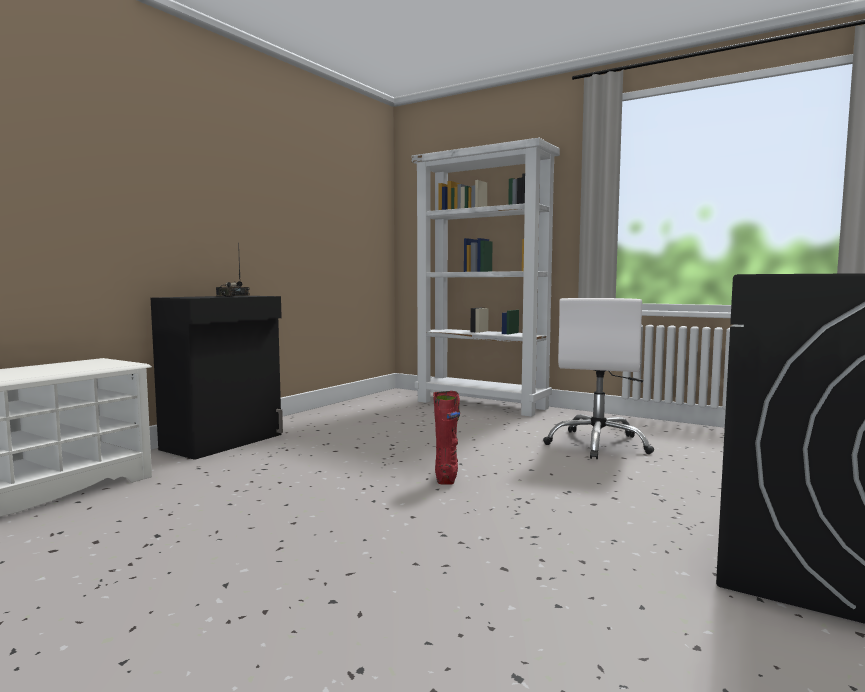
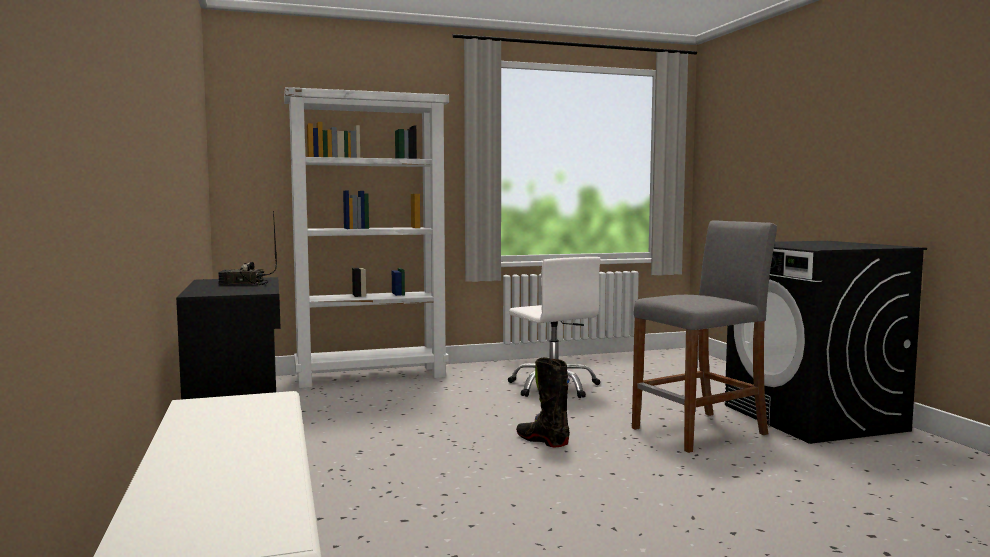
camera: 50 degrees left, 0 degrees up
red boot [433,391,460,485] -> black boot [516,358,570,447]
none -> grey stool [632,220,777,453]

